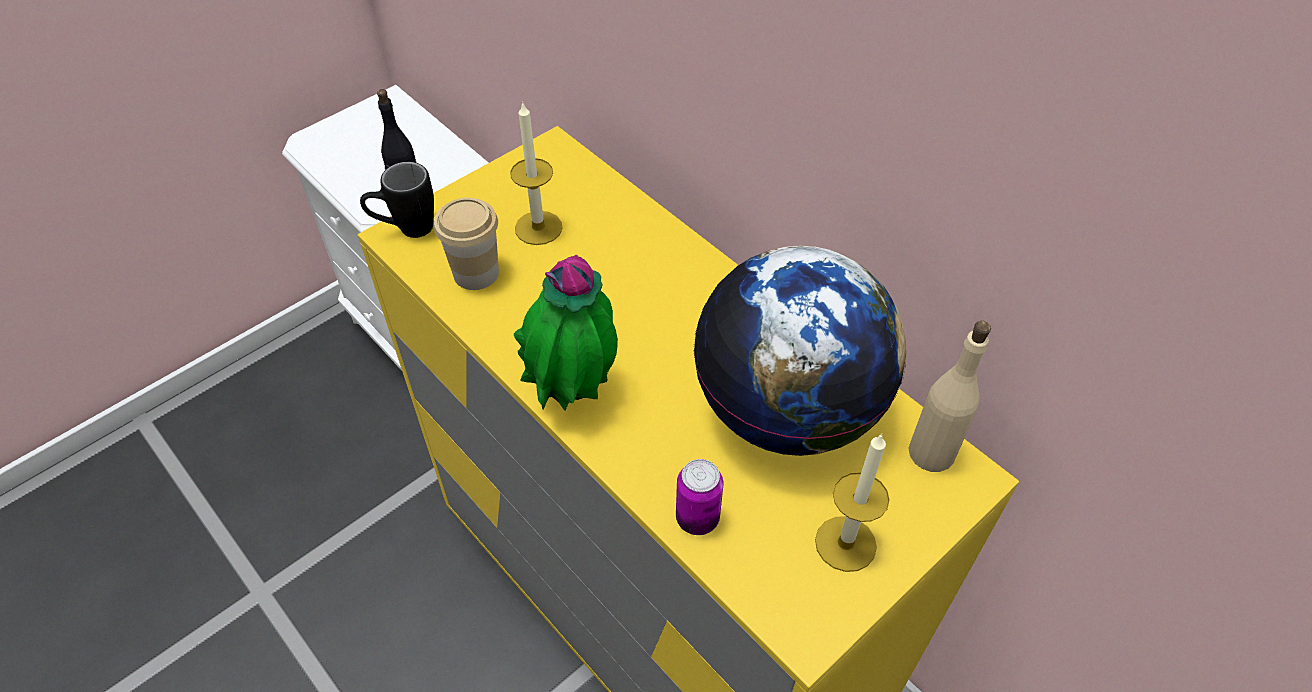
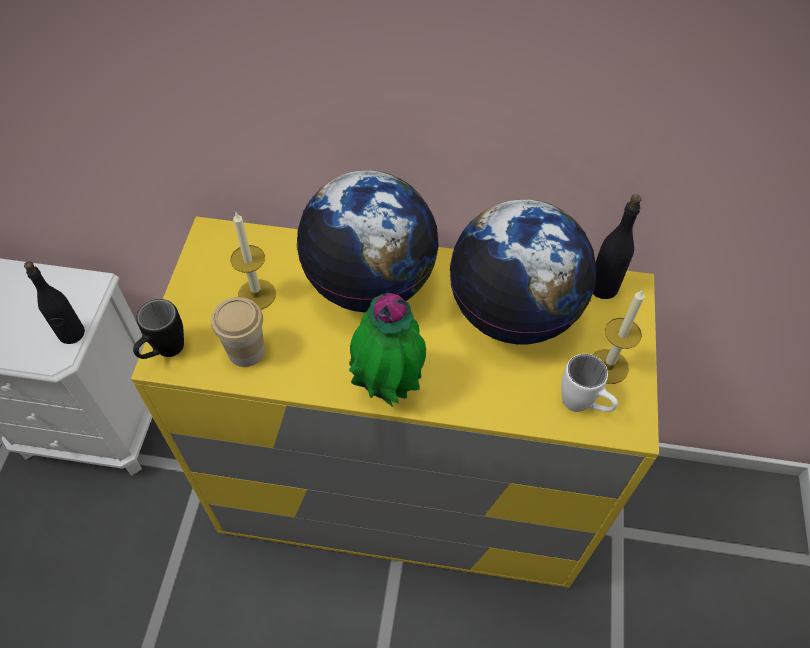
camera: 40 degrees left, 5 degrees up
can [676,459,724,535] -> none
beige bottle [908,321,991,472] -> black bottle [593,194,642,299]
none -> globe [297,170,439,312]
none -> white mug [561,354,618,412]

